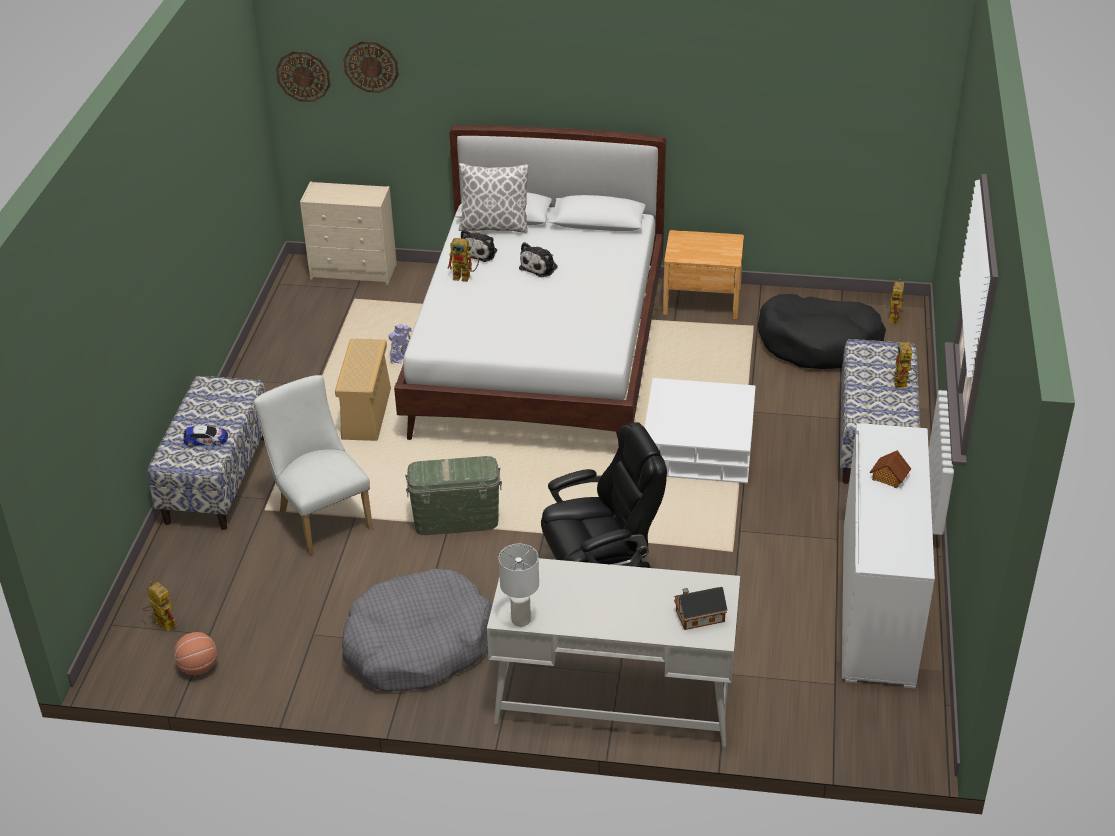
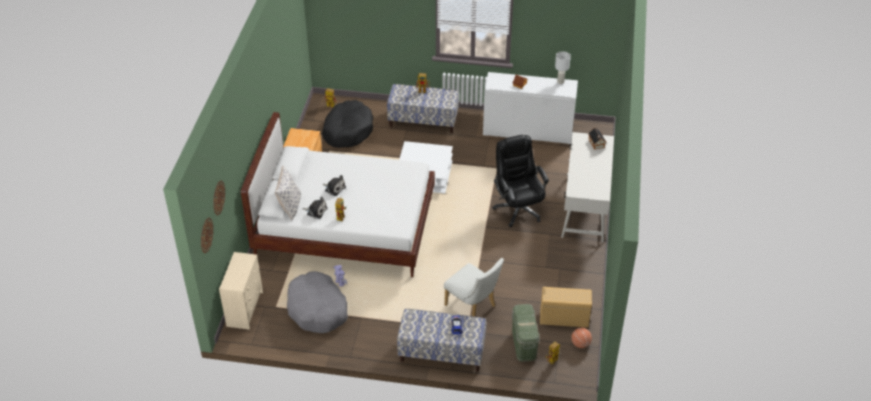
camera: 90 degrees left, 5 degrees up
white chair [254,375,373,555] -> white chair turned 105 degrees counterclockwise [444,258,504,317]
beige storage box [335,338,391,441] -> beige storage box moved to [540,287,592,328]
grey dog bed [342,569,492,691] -> grey dog bed moved to [287,271,348,333]
green storage box [405,456,502,535] -> green storage box moved to [512,304,540,362]
white table lamp [499,544,539,627] -> white table lamp moved to [555,51,571,84]

